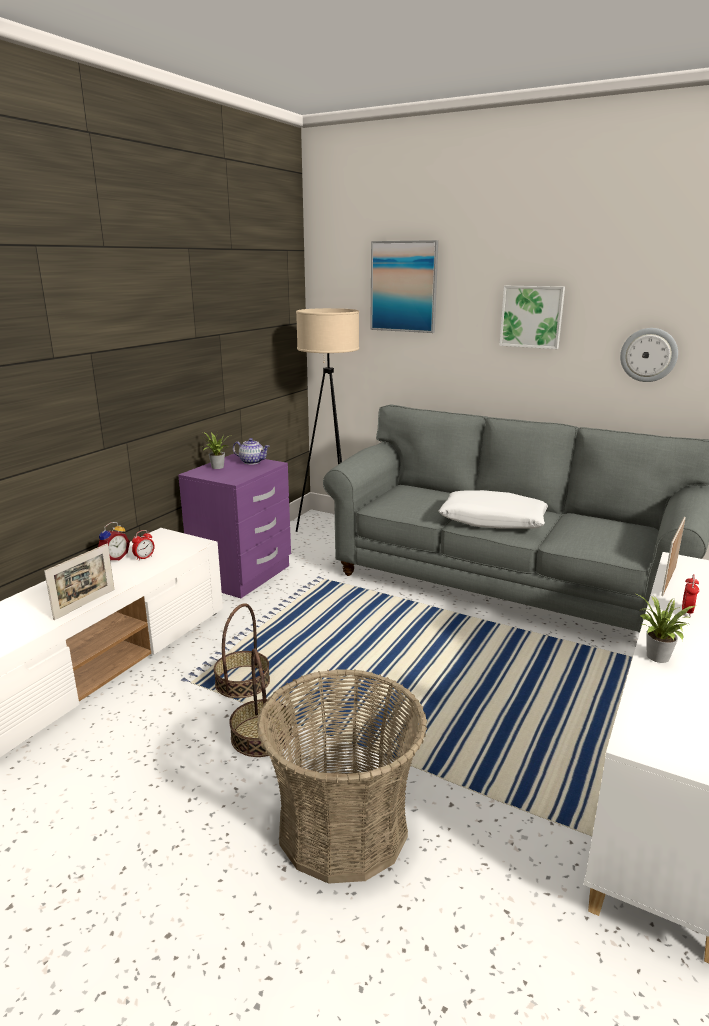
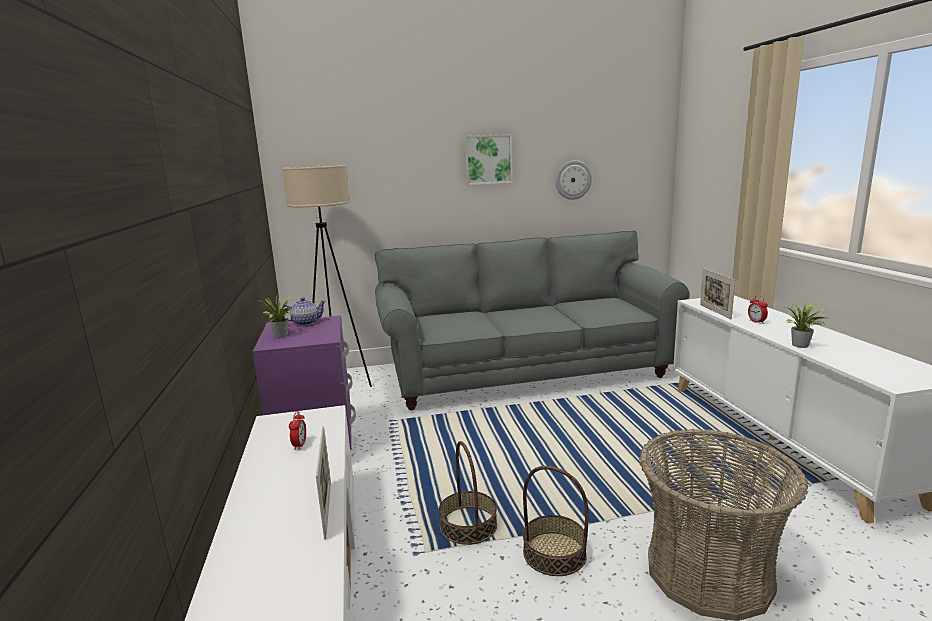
camera: 40 degrees left, 5 degrees down
alarm clock [98,522,130,560] -> none
picture [370,240,439,333] -> none
white pillow [439,490,548,529] -> none

